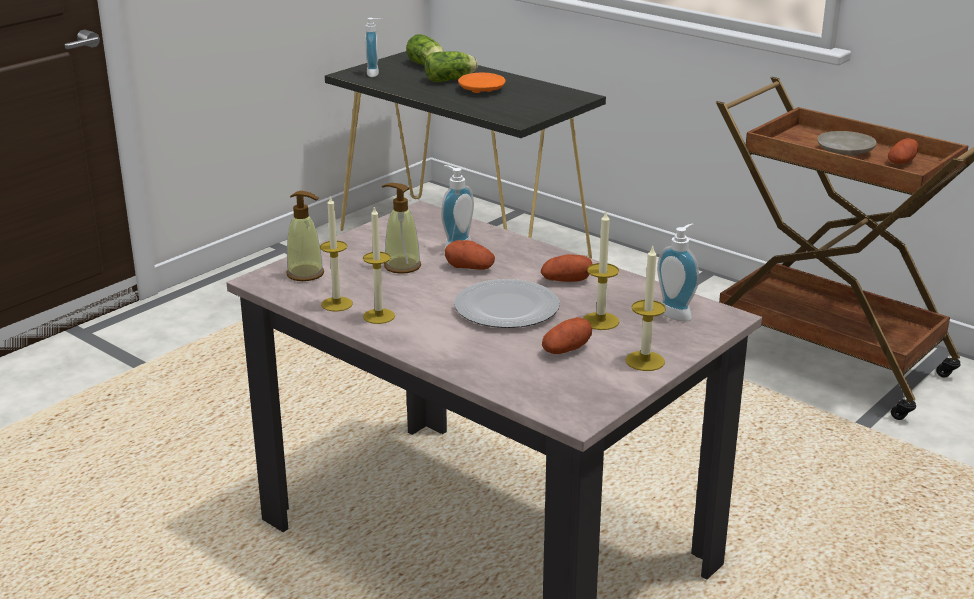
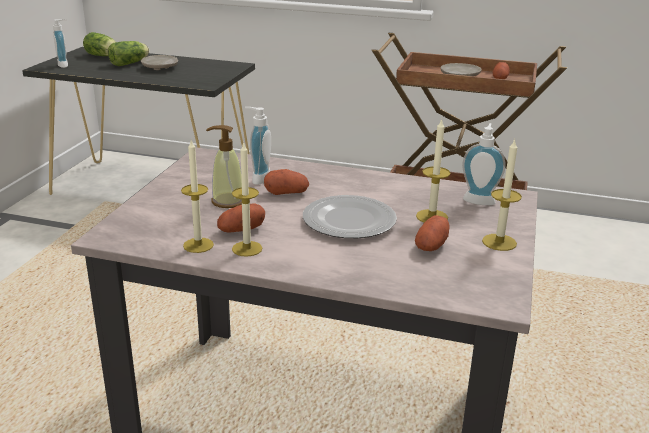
camera: 25 degrees left, 0 degrees up
soap dispenser [286,191,324,281] -> none
orange plate [458,73,505,93] -> beige plate [141,55,178,70]
potato [541,254,592,282] -> potato moved to [217,203,265,233]

